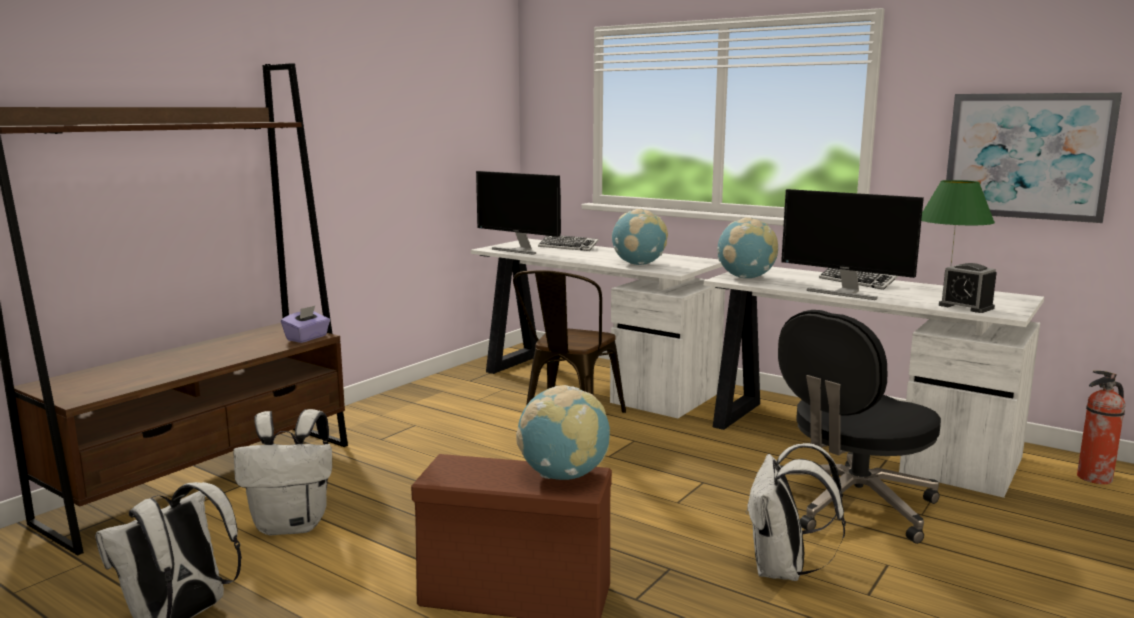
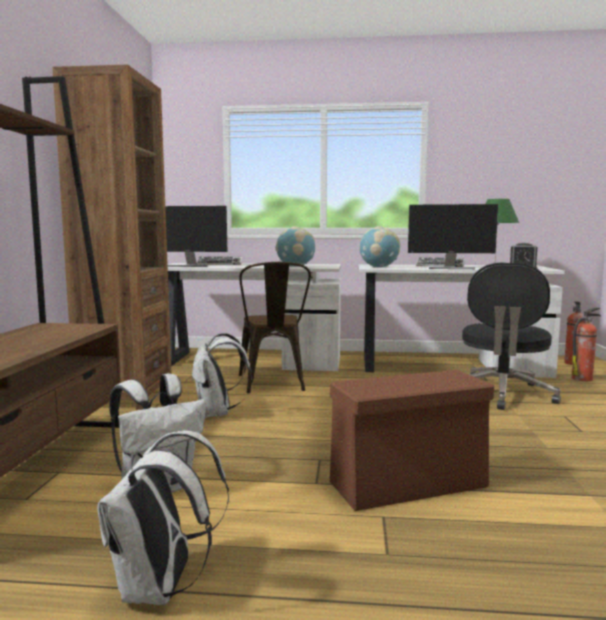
camera: 30 degrees left, 5 degrees down
purple tissue box [281,306,330,343] -> none
globe [516,385,610,480] -> none
white backpack [746,443,846,581] -> white backpack moved to [191,333,252,418]
picture [946,93,1122,223] -> none
none -> brown bookcase [52,65,172,410]
none -> fire extinguisher [571,307,601,381]

